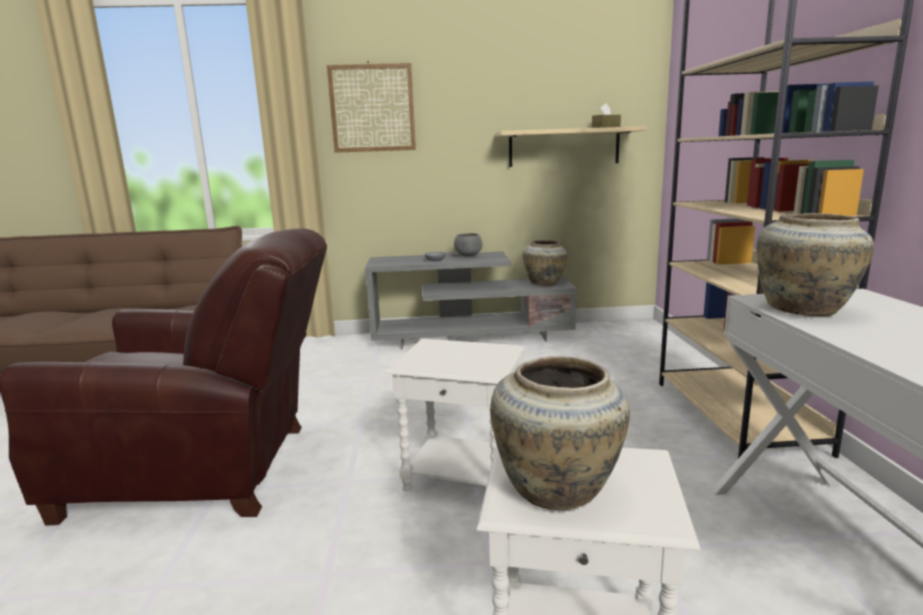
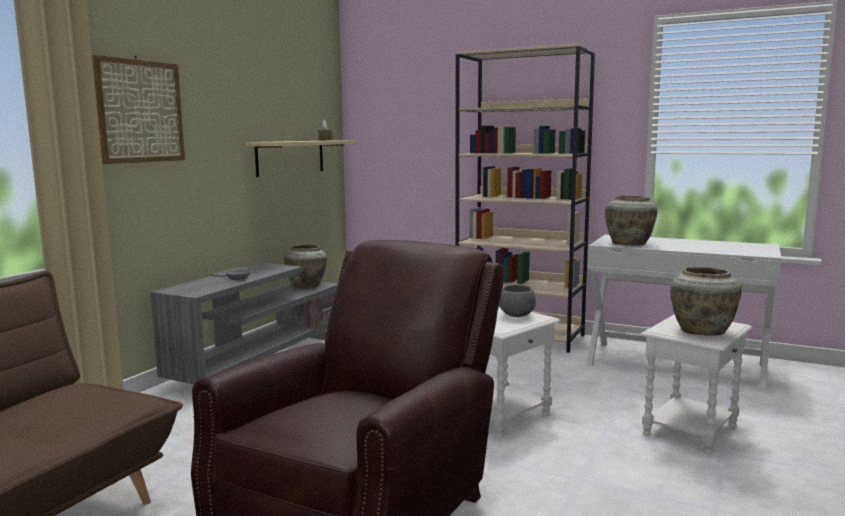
camera: 60 degrees left, 5 degrees down
grey bowl [454,233,482,256] -> grey bowl moved to [499,285,536,317]

